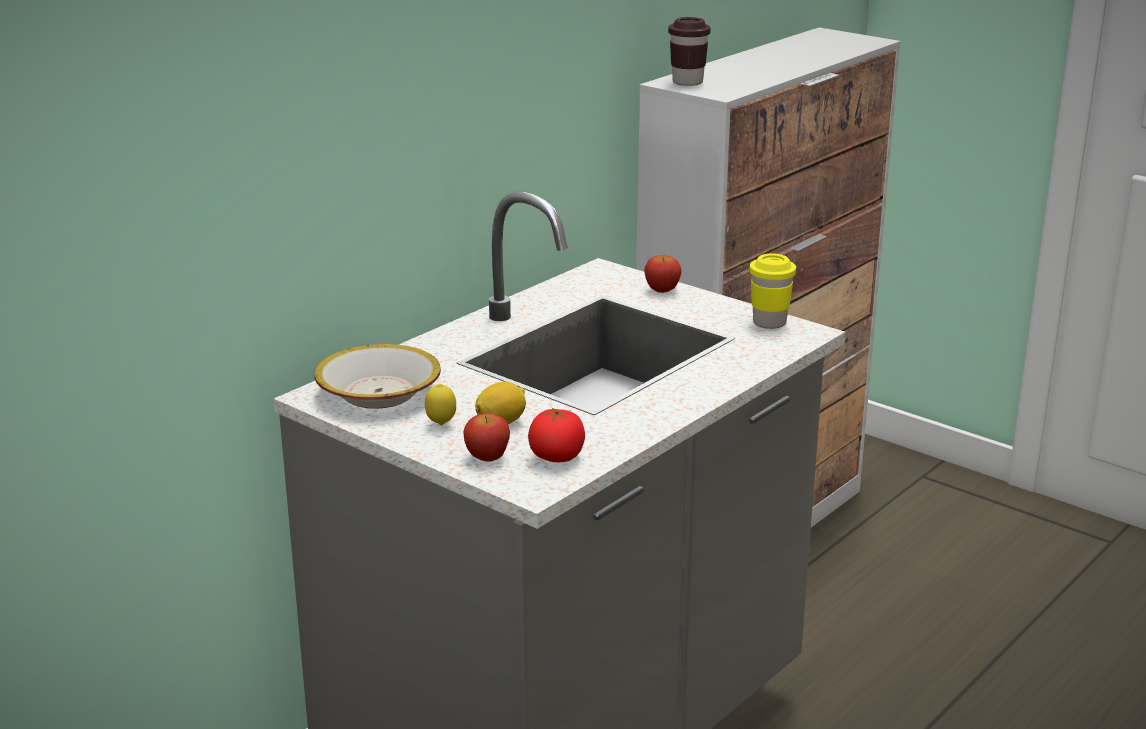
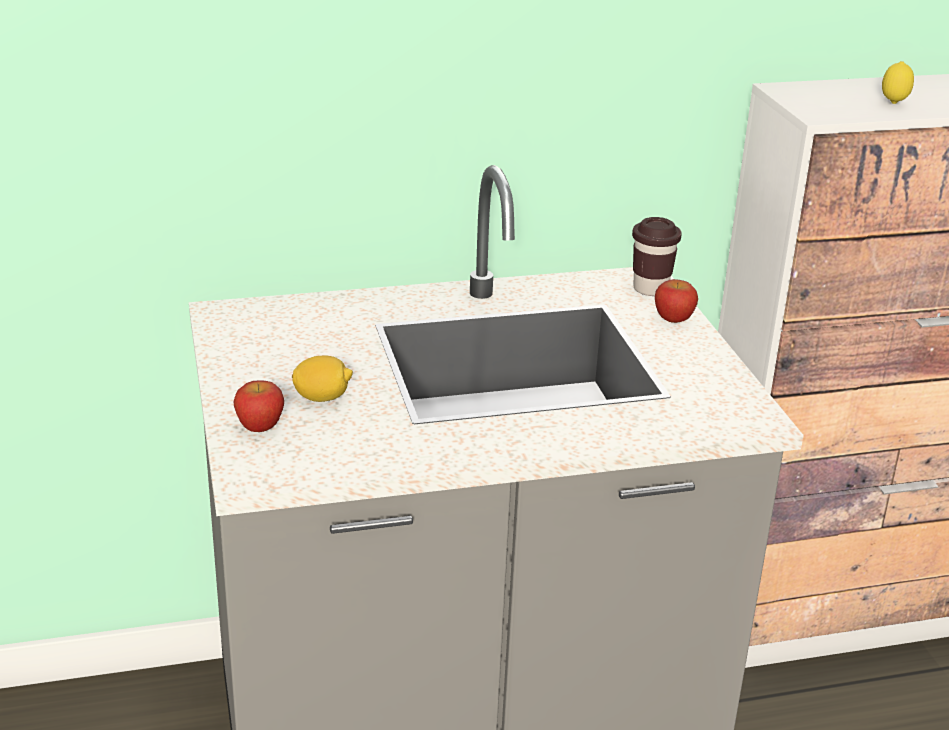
camera: 35 degrees right, 5 degrees up
bowl [314,344,441,409] -> none
lemon [425,384,456,425] -> lemon moved to [882,61,914,104]
tomato [528,407,585,462] -> none
brown cup [668,17,711,86] -> brown cup moved to [632,217,682,296]
yellow cup [750,254,796,329] -> none

